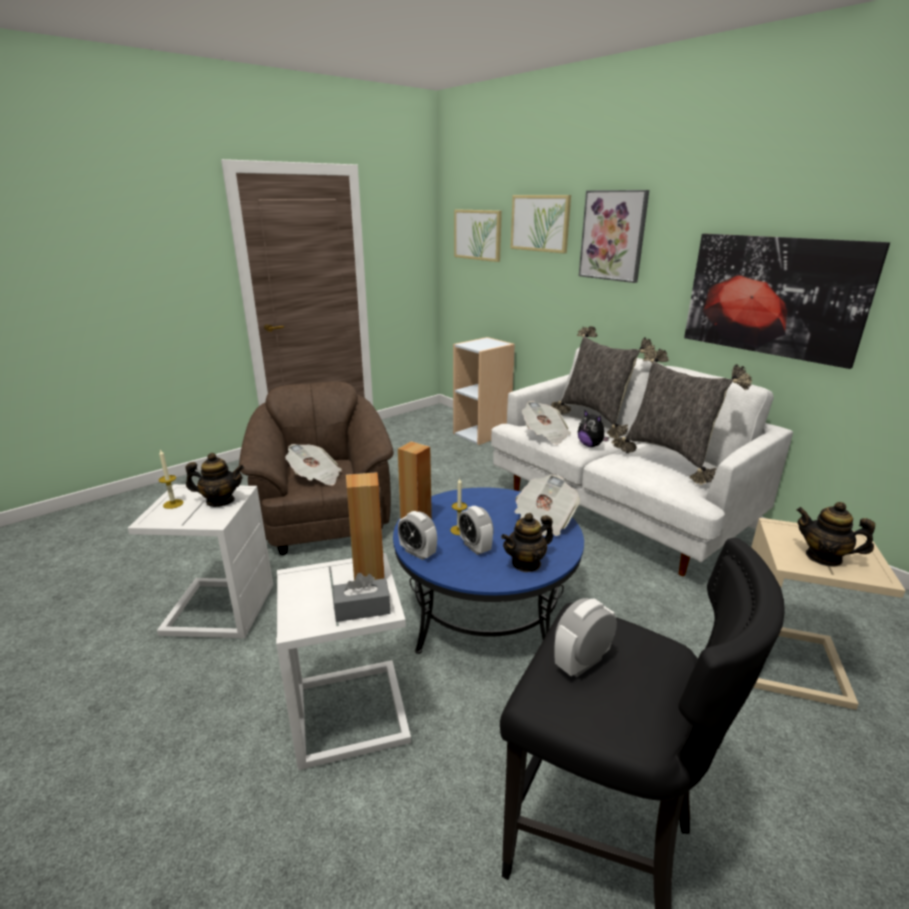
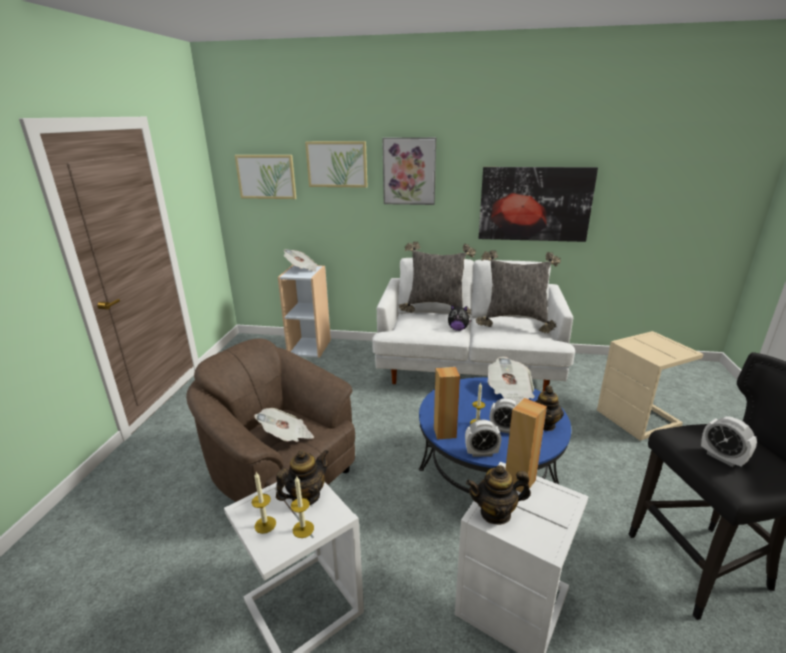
camera: 40 degrees left, 0 degrees up
grey tissue box [333,573,390,622] -> none
newspaper [522,401,571,445] -> newspaper moved to [284,249,317,272]
alarm clock [554,598,617,678] -> alarm clock turned 45 degrees counterclockwise [701,416,757,467]
teapot [796,502,875,567] -> teapot moved to [466,465,531,525]
none -> candle [291,475,314,538]

